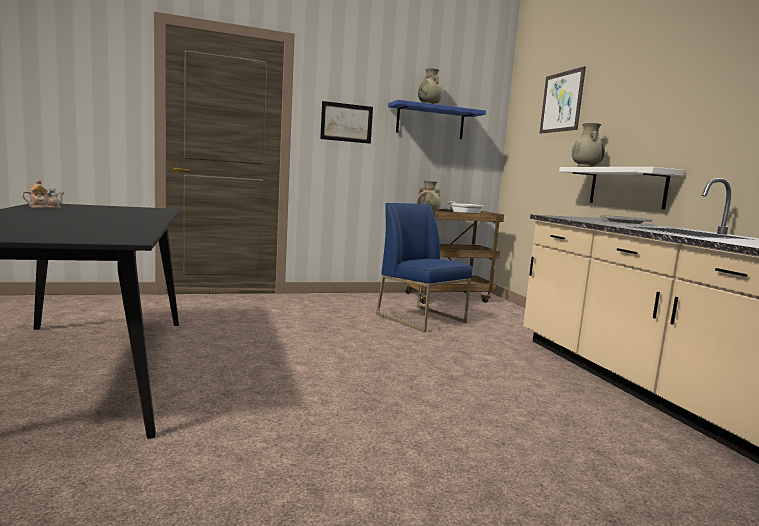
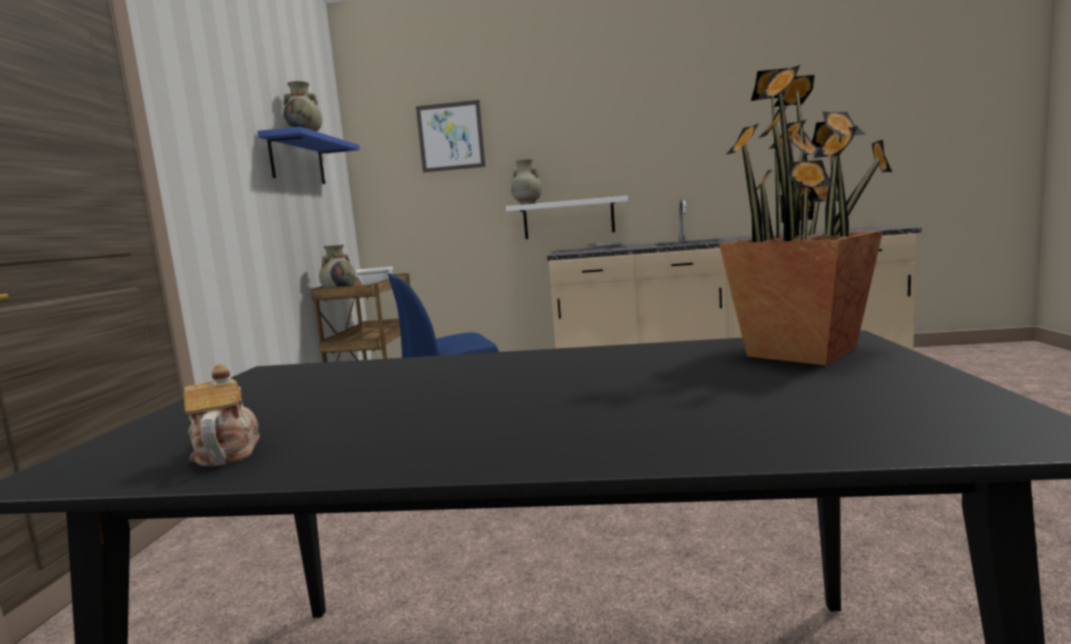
camera: 65 degrees left, 0 degrees up
picture [320,101,373,144] -> none
none -> potted plant [719,65,892,365]

